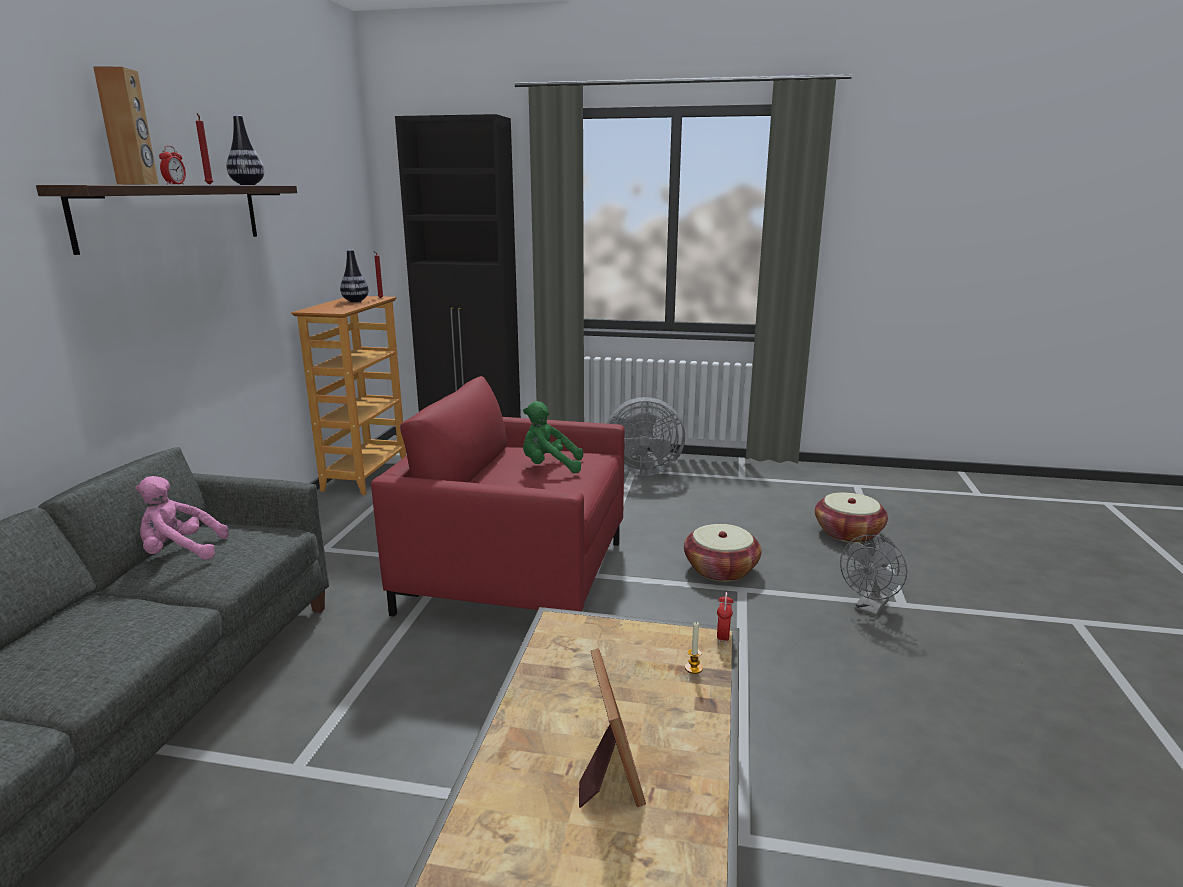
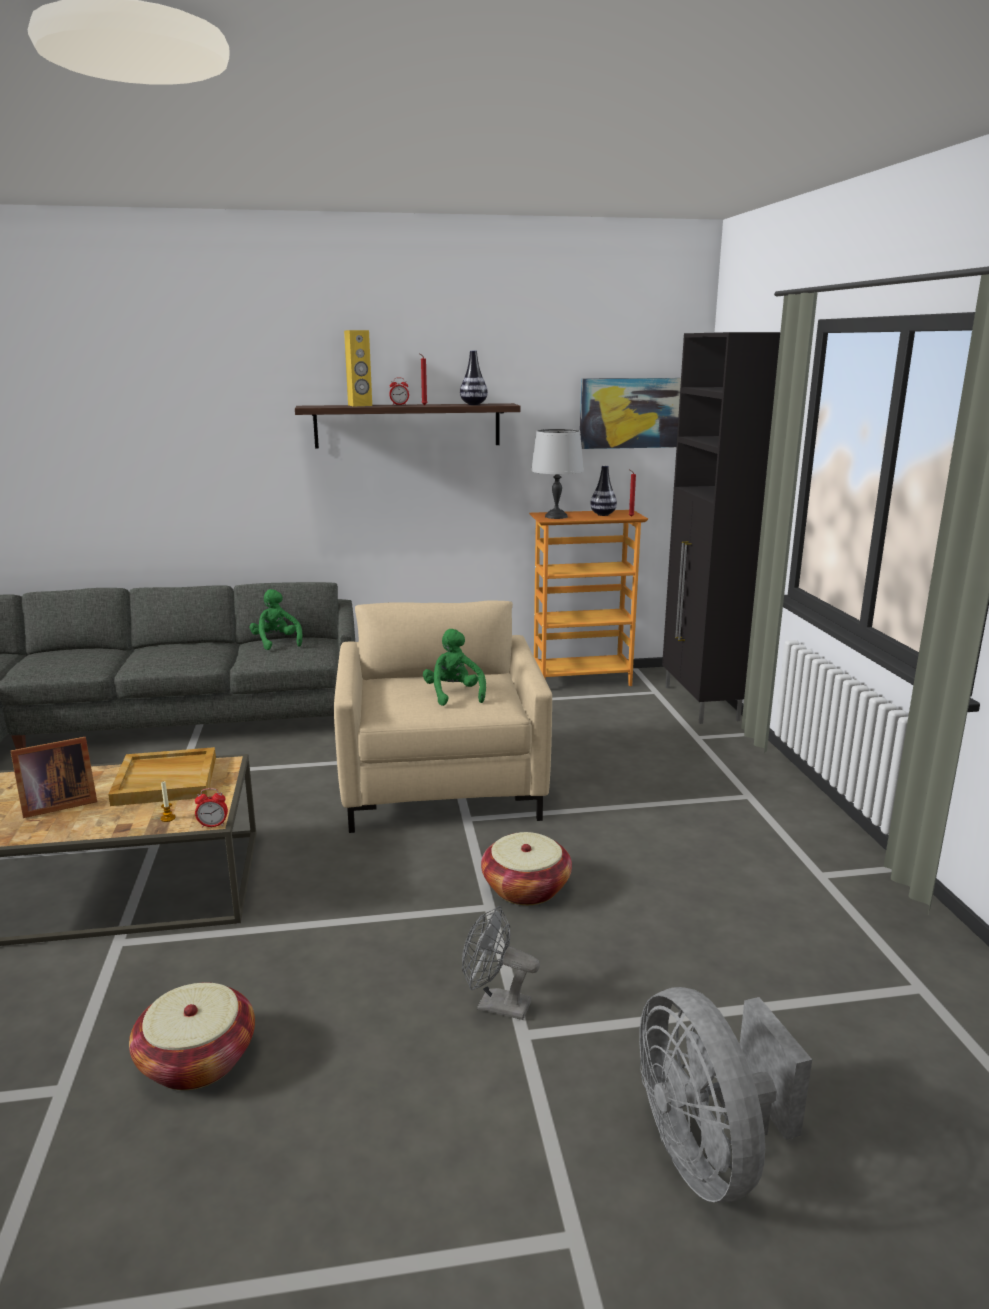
camera: 70 degrees right, 0 degrees up
brown speaker [93,66,159,185] -> yellow speaker [344,330,372,406]
pink plush toy [135,476,229,560] -> green plush toy [250,589,303,650]
red armchair [371,376,625,616] -> beige armchair [334,601,552,833]
grey fan [607,397,685,476] -> grey fan moved to [639,987,812,1203]
basket [815,493,888,543] -> basket moved to [129,983,255,1090]
none -> beige tray [108,747,216,806]
none -> grey table lamp [531,429,584,519]
none -> picture [580,378,681,449]

